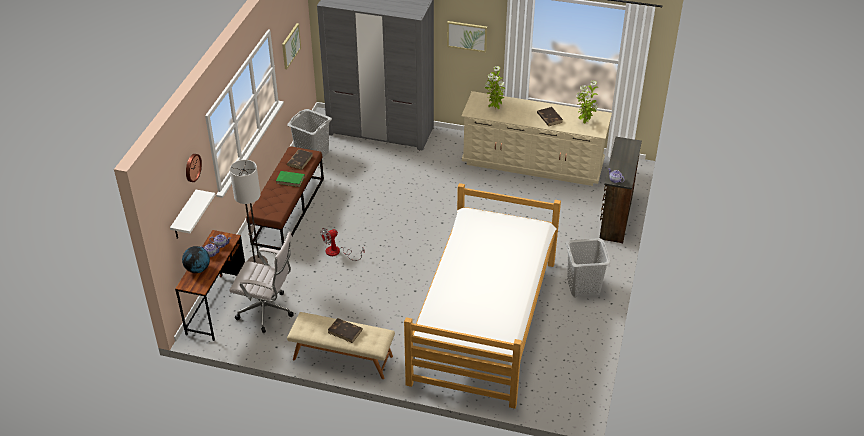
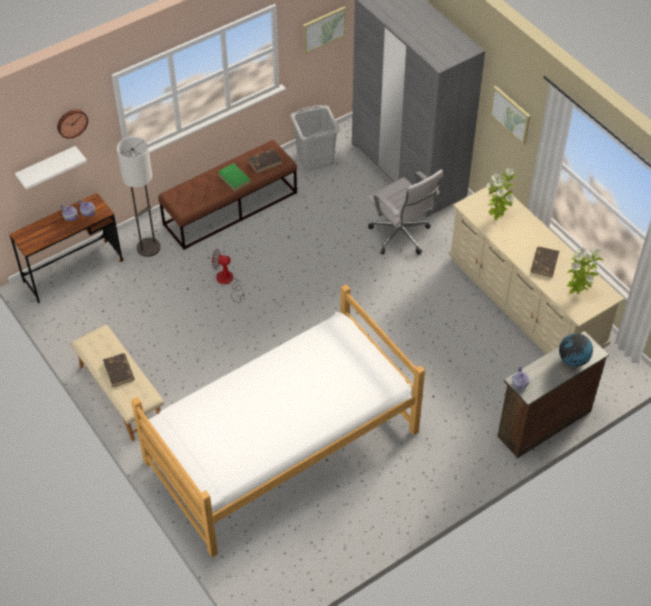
camera: 40 degrees right, 10 degrees up
globe [182,246,210,273] -> globe moved to [559,333,593,367]
white office chair [229,231,294,333] -> white office chair moved to [368,169,443,255]
grey laundry basket [566,238,611,297] -> none

